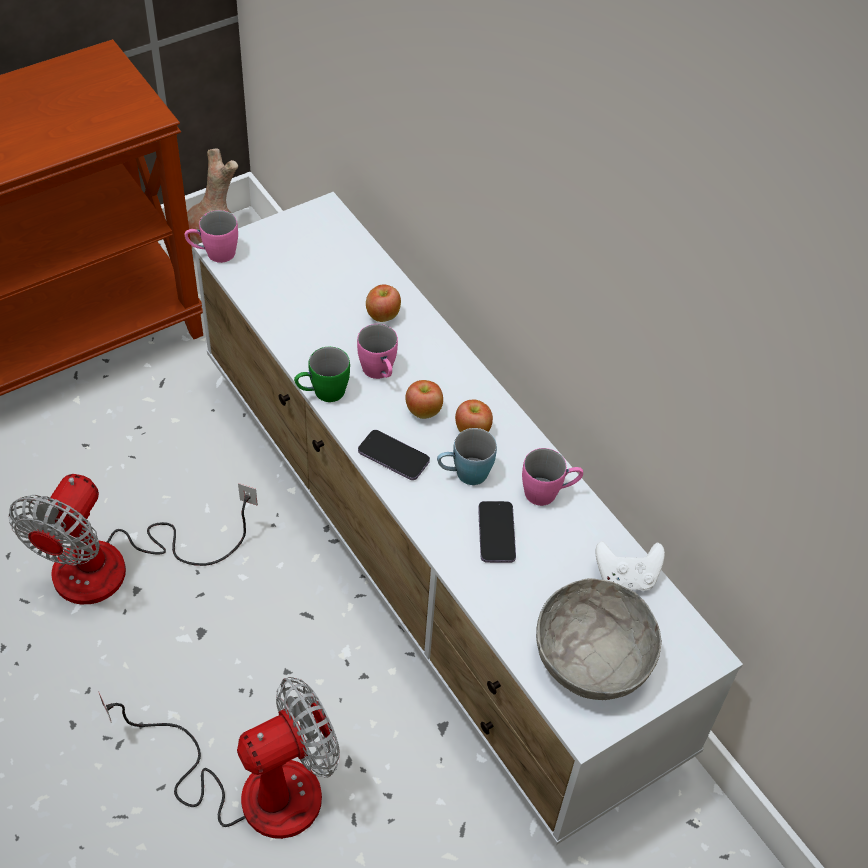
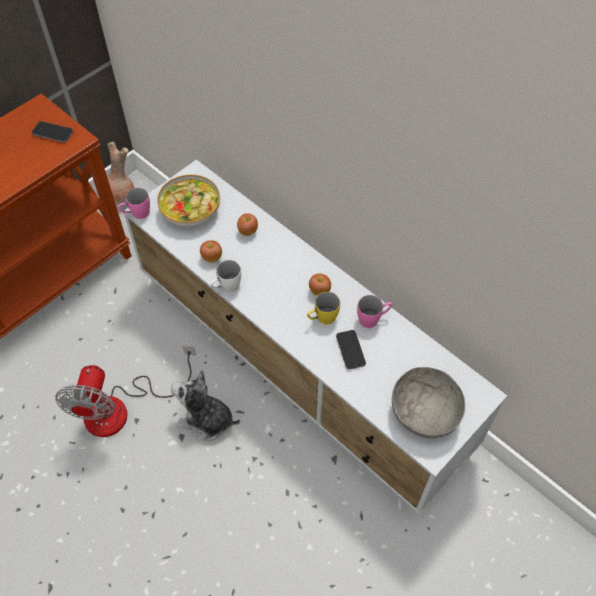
camera: 10 degrees left, 5 degrees up
fan [98,677,340,839] -> none
green mug [294,347,350,402] -> white mug [210,260,241,292]
pink mug [357,324,398,379] -> none
phone [358,430,430,480] -> phone moved to [32,121,73,142]
apple [405,380,443,419] -> apple moved to [200,240,222,263]
blue mug [437,428,497,485] -> yellow mug [307,292,340,325]
white game controller [595,541,665,591] -> none
none -> bowl [157,175,220,227]
none -> plush toy [171,369,240,441]

